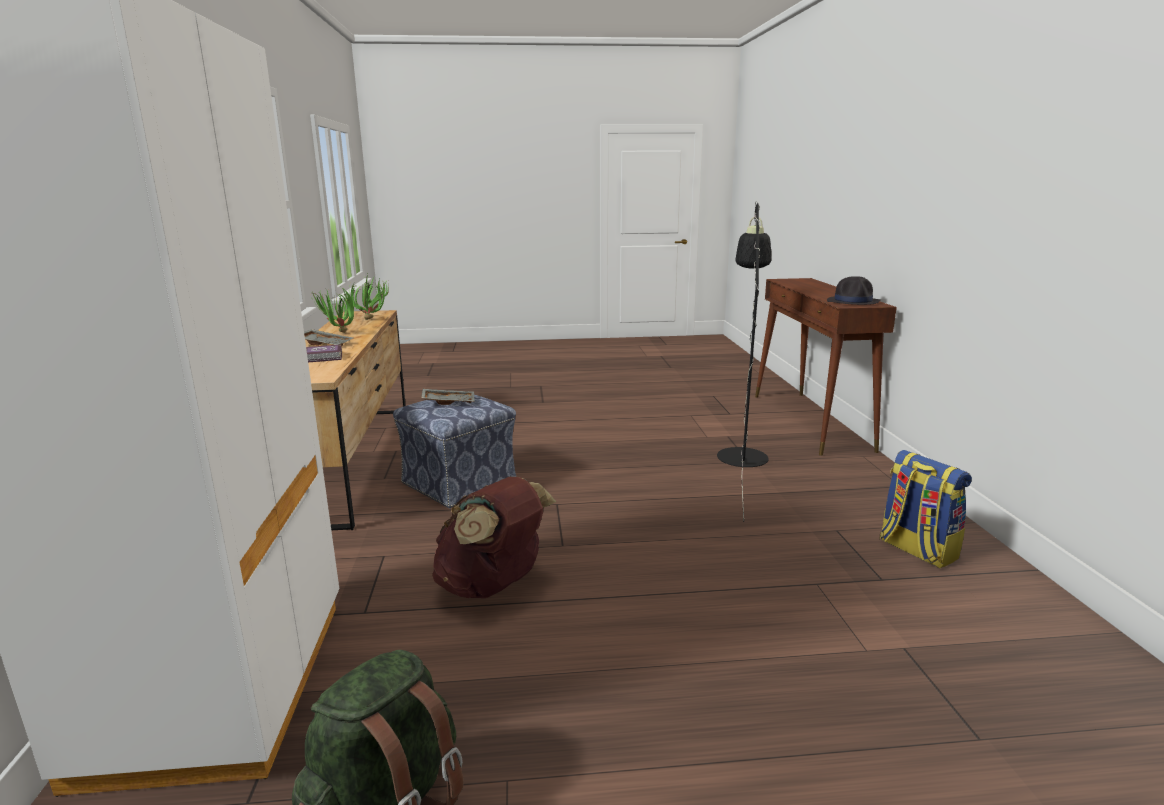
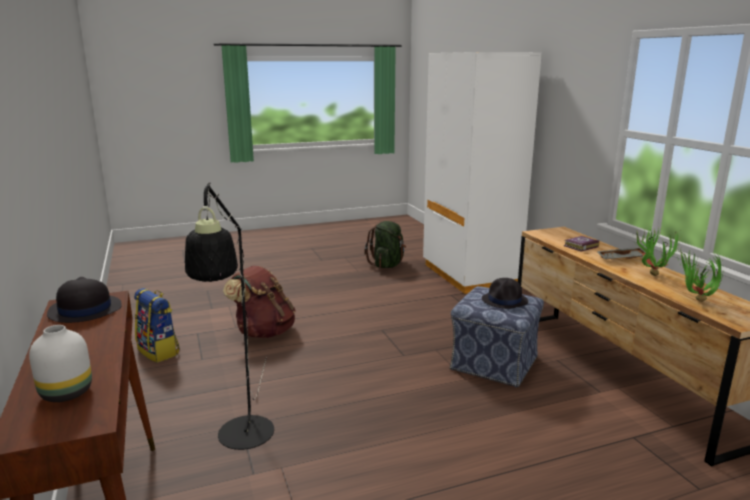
camera: 165 degrees right, 0 degrees up
grey tray [421,389,475,405] -> black hat [482,278,528,309]
brown backpack [432,477,556,598] -> brown backpack moved to [223,266,296,338]
none -> white vase [29,325,92,402]

